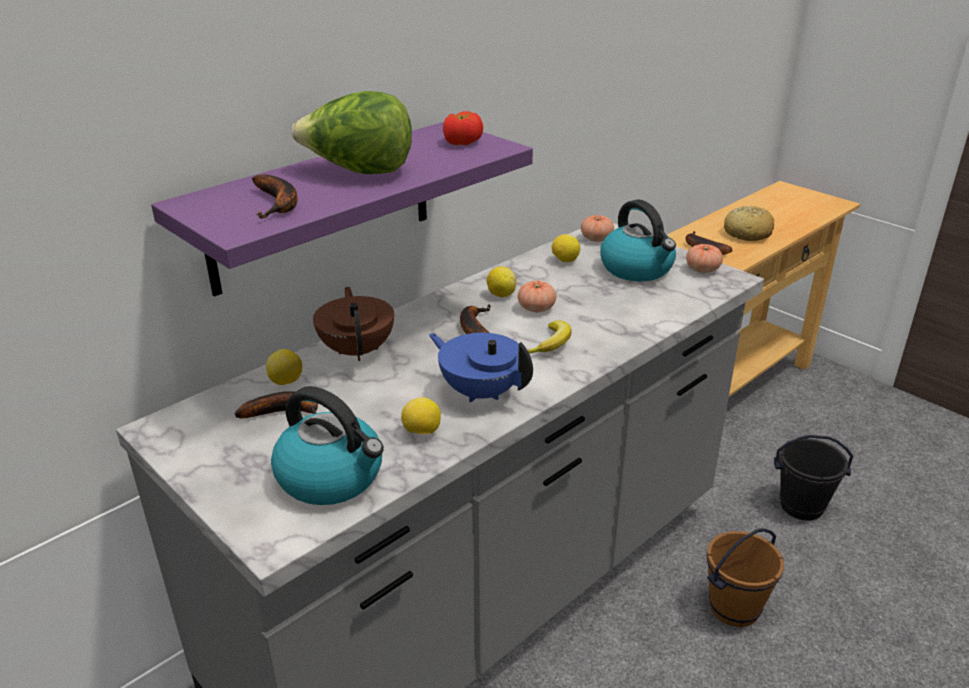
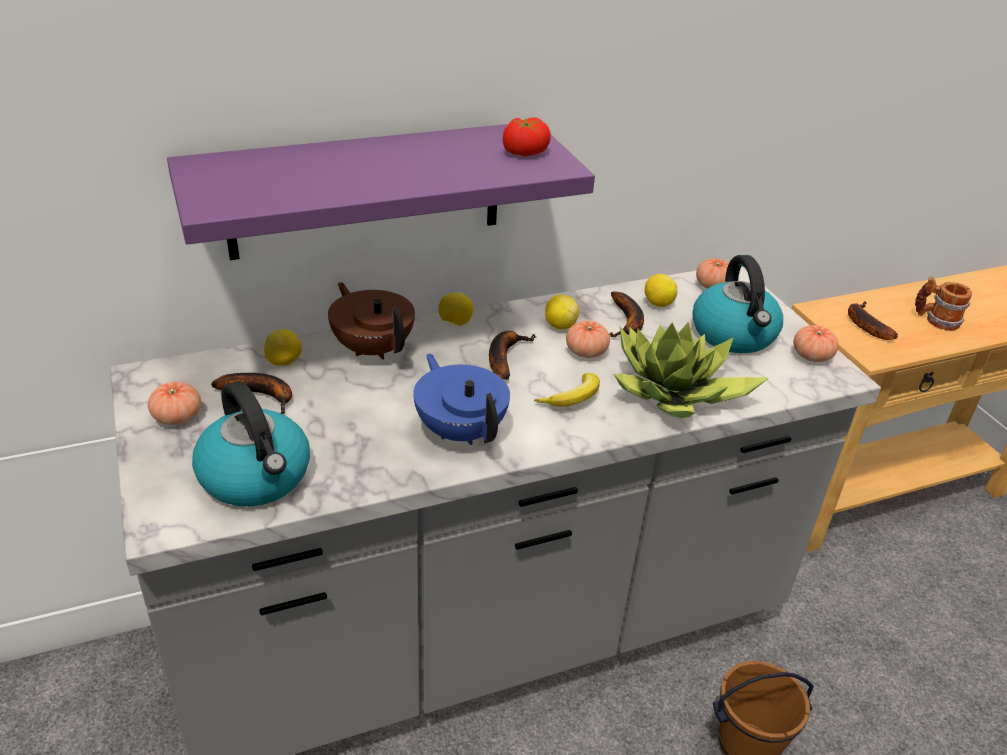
camera: 20 degrees right, 5 degrees up
banana [252,175,298,218] -> banana moved to [609,292,644,337]
lettuce [291,91,412,174] -> none
brown teapot [313,287,394,361] -> brown teapot turned 45 degrees counterclockwise [328,282,415,360]
lemon [401,397,441,434] -> lemon moved to [438,292,473,326]
bread [724,206,774,241] -> mug [915,277,972,331]
black bucket [774,435,853,520] -> none
none -> tomato [148,382,201,425]
none -> potted plant [614,322,769,418]

